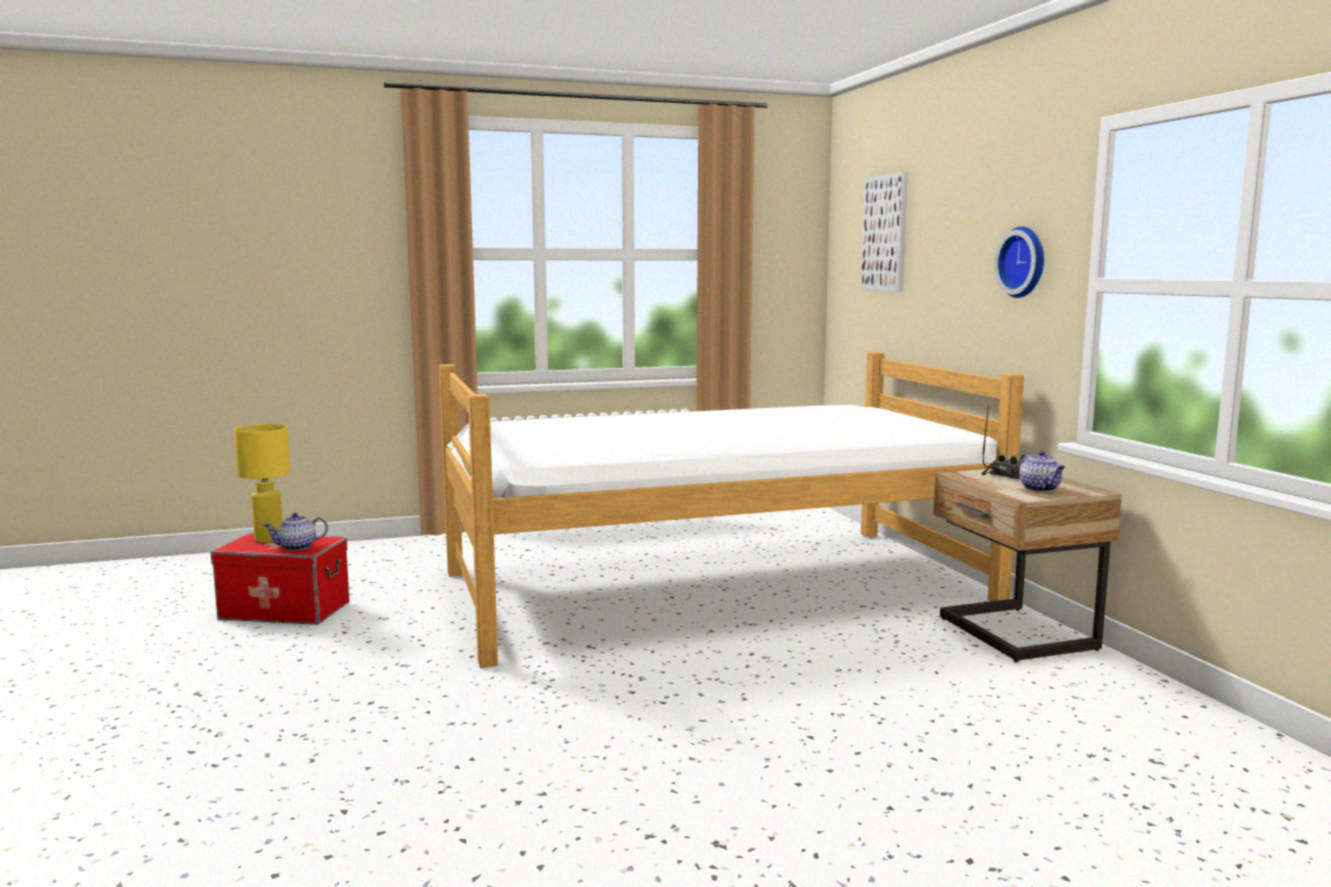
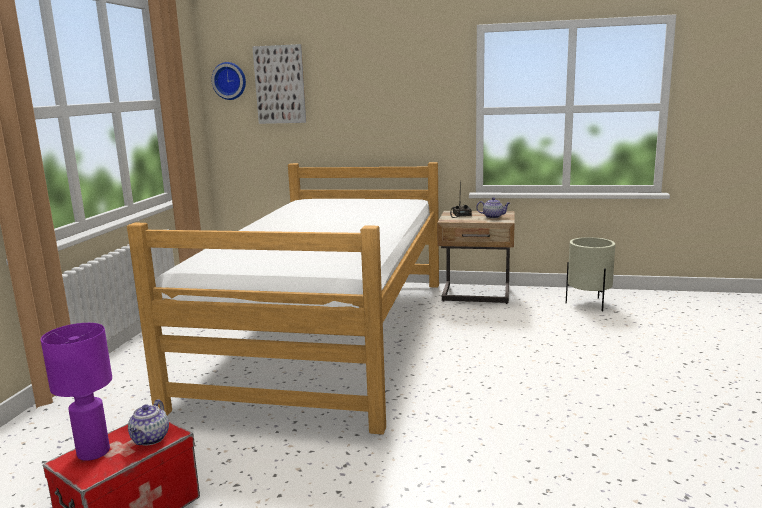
camera: 60 degrees left, 5 degrees up
yellow table lamp [234,424,291,543] -> purple table lamp [41,323,112,461]
wall clock [994,227,1044,298] -> wall clock moved to [211,62,246,100]
none -> beige planter [566,237,615,311]

